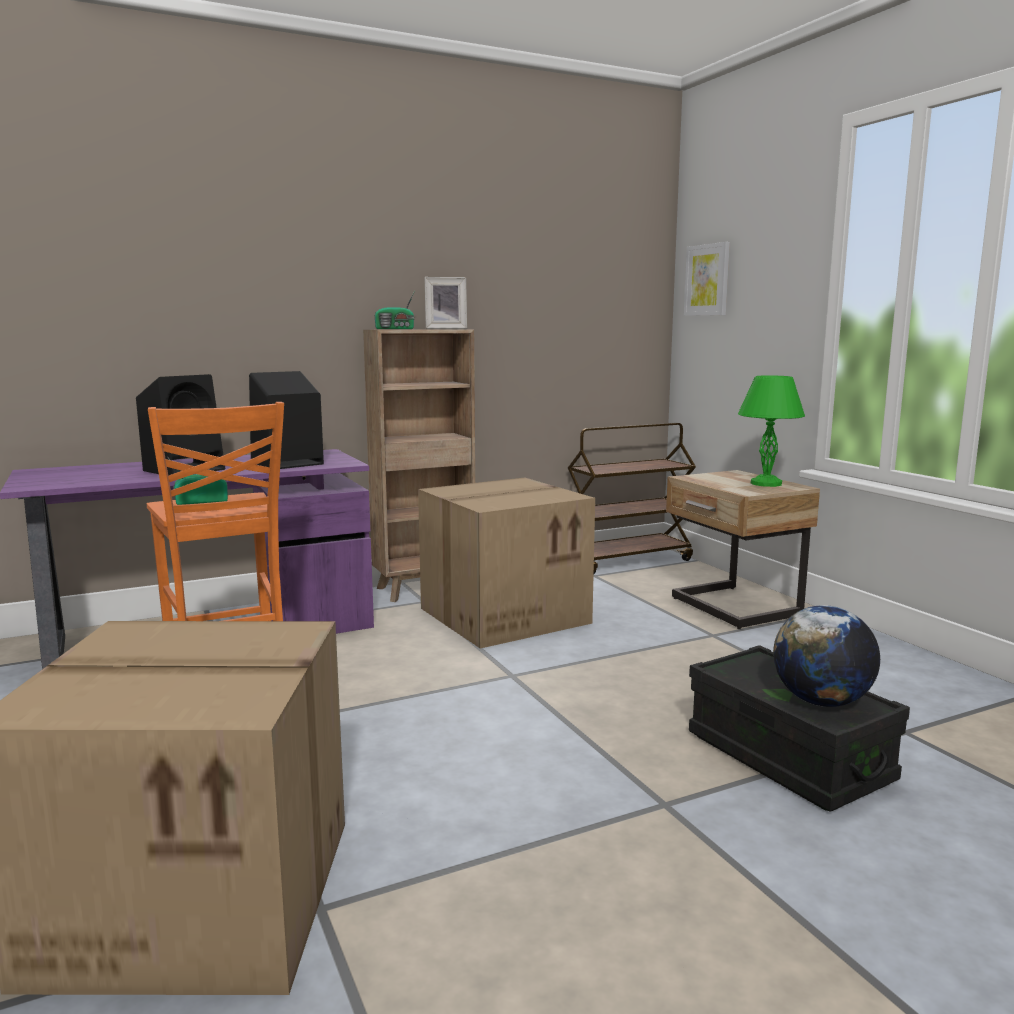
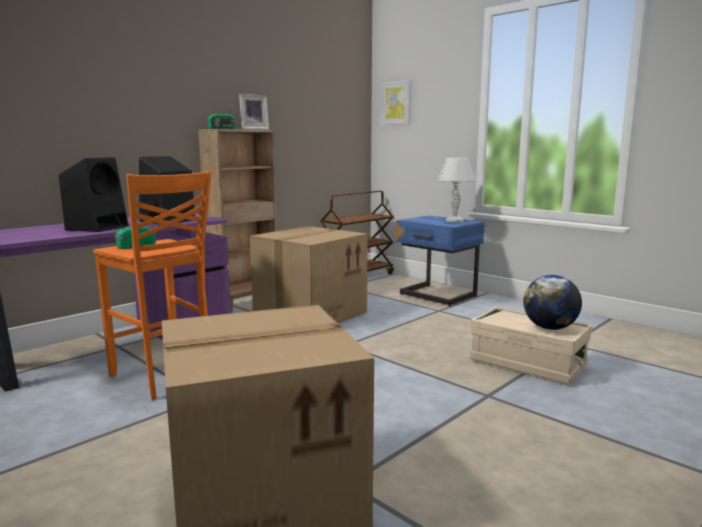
camera: 20 degrees left, 0 degrees up
beige nightstand [666,470,820,629] -> blue nightstand [395,215,485,306]
black storage box [689,645,910,812] -> beige storage box [470,306,593,385]
green table lamp [738,375,805,487] -> white table lamp [438,158,475,222]

